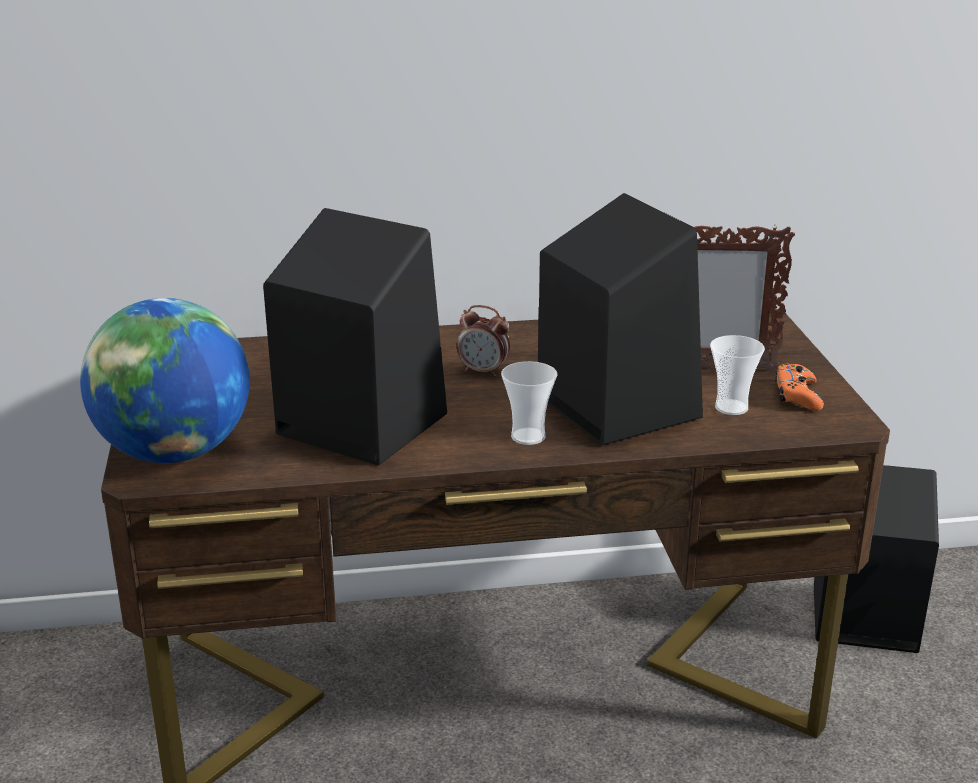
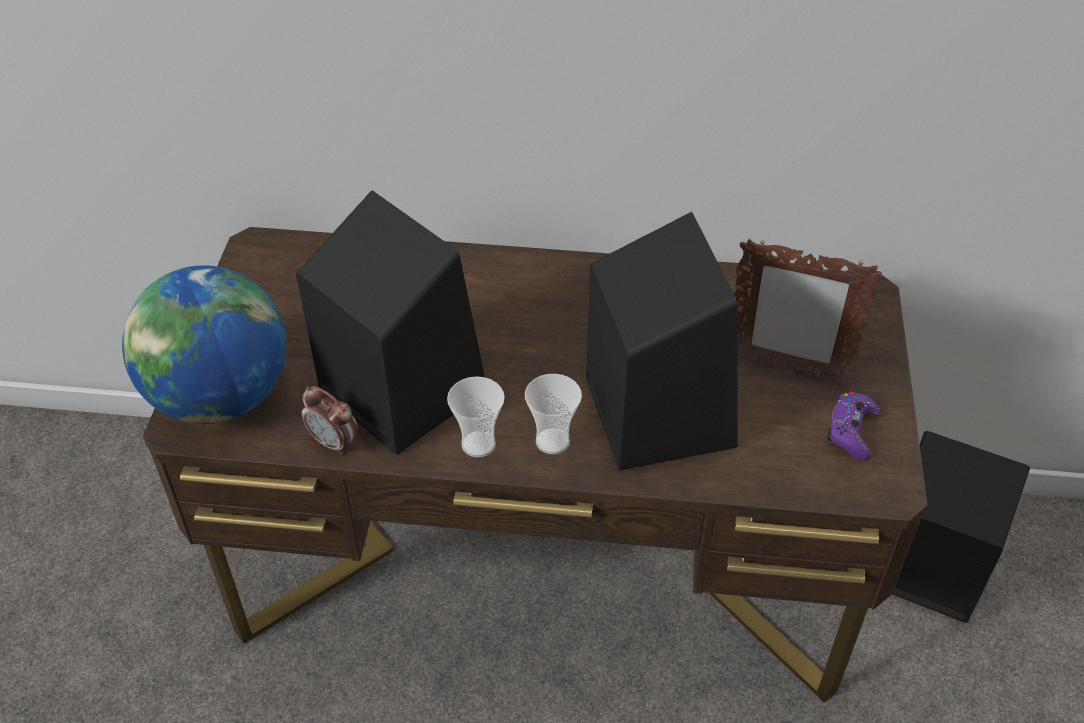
camera: 15 degrees right, 20 degrees up
alarm clock [457,305,510,376] -> alarm clock moved to [301,386,358,455]
cup [710,335,765,415] -> cup moved to [447,376,505,457]
orange game controller [775,363,824,411] -> purple game controller [826,392,881,461]

